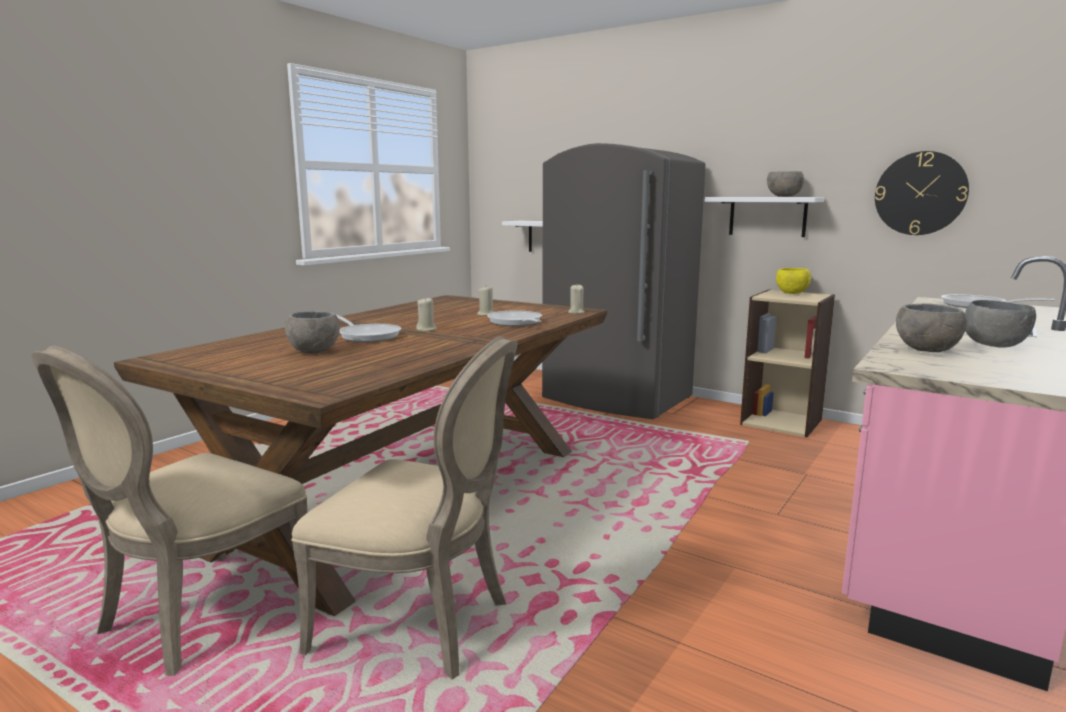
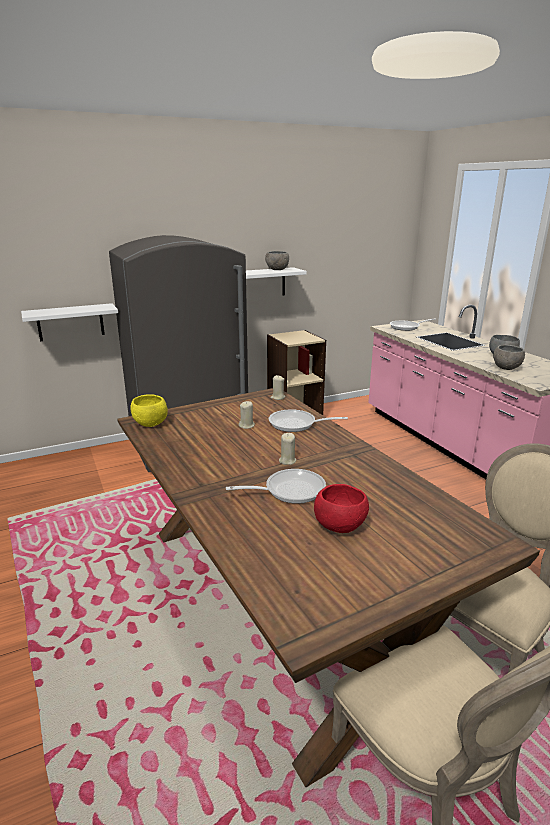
camera: 60 degrees left, 10 degrees up
grey bowl [285,311,340,354] -> red bowl [314,484,369,533]
yellow bowl [776,268,811,294] -> yellow bowl moved to [130,394,168,427]
wall clock [875,151,969,235] -> none

